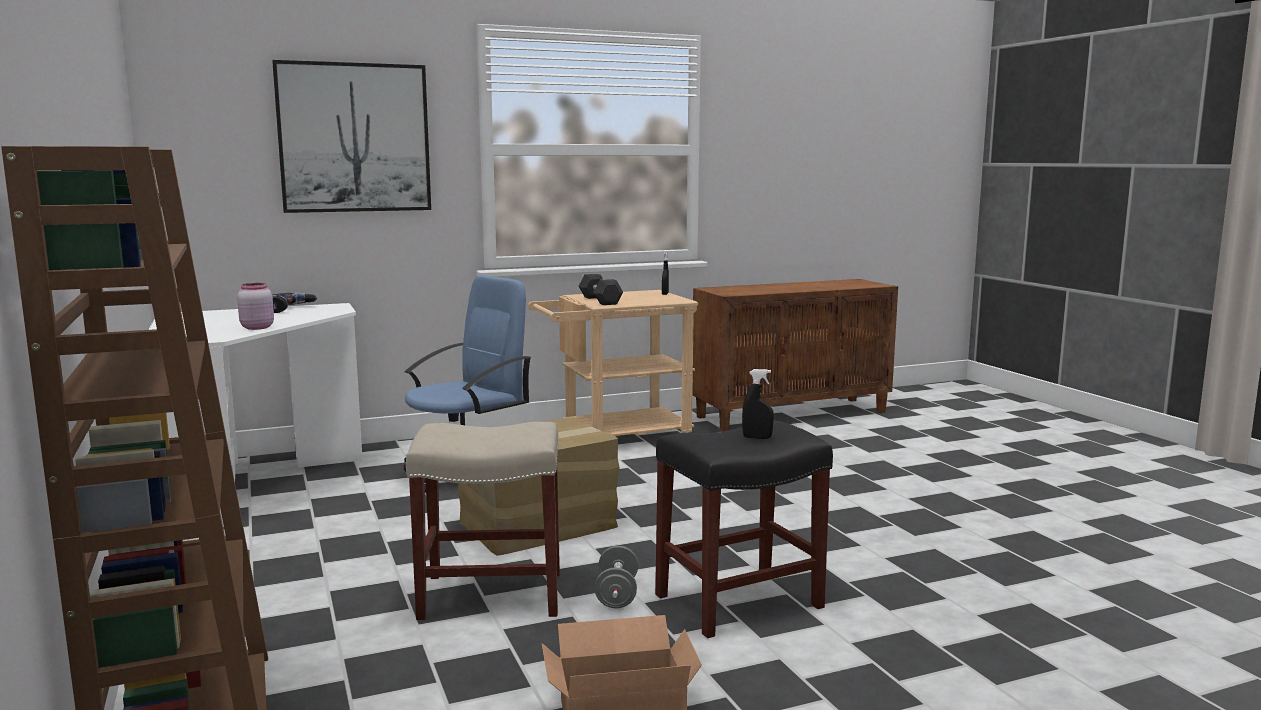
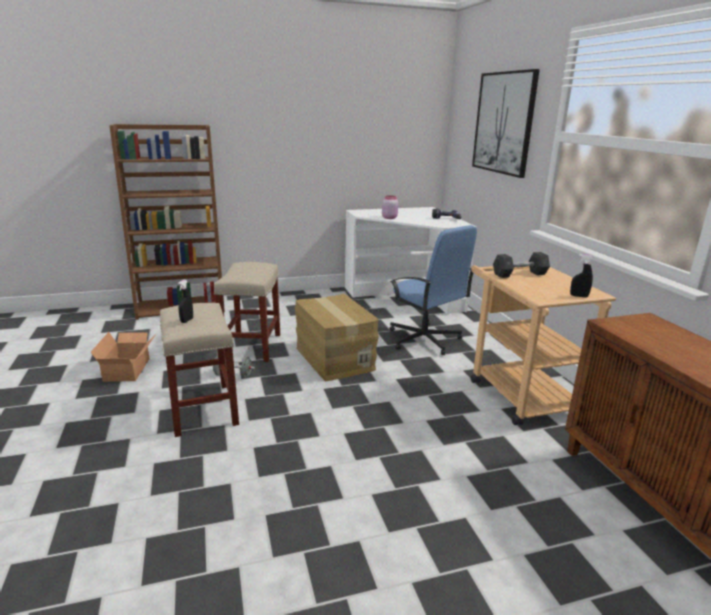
camera: 95 degrees right, 10 degrees up
black stool [655,420,833,638] -> beige stool [160,303,239,437]

